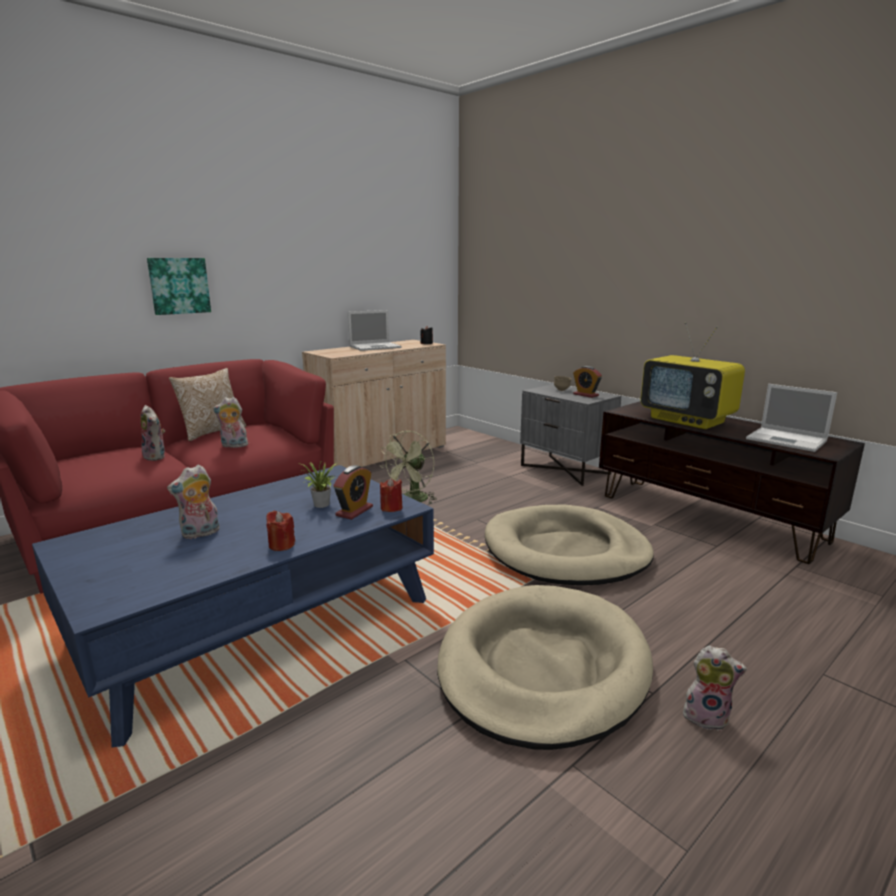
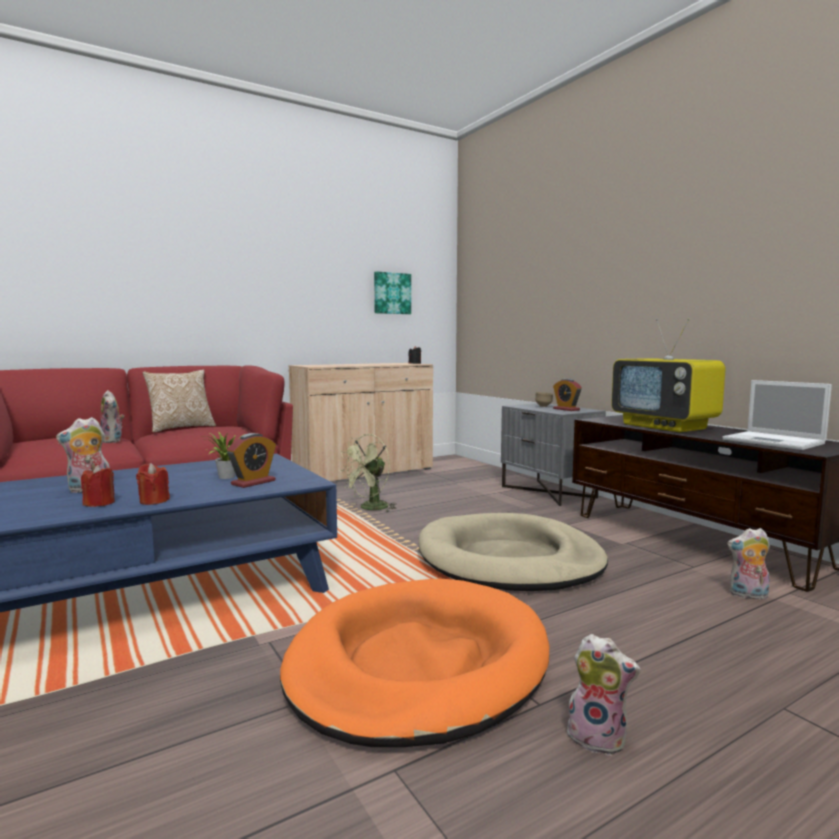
camera: 10 degrees right, 10 degrees down
picture [147,258,211,315] -> picture moved to [374,271,411,314]
plush toy [213,397,248,448] -> plush toy moved to [727,528,770,599]
laptop [348,310,401,351] -> none
red candle [380,477,403,512] -> red candle moved to [81,465,115,507]
beige dog bed [437,585,653,750] -> orange dog bed [280,579,549,747]

